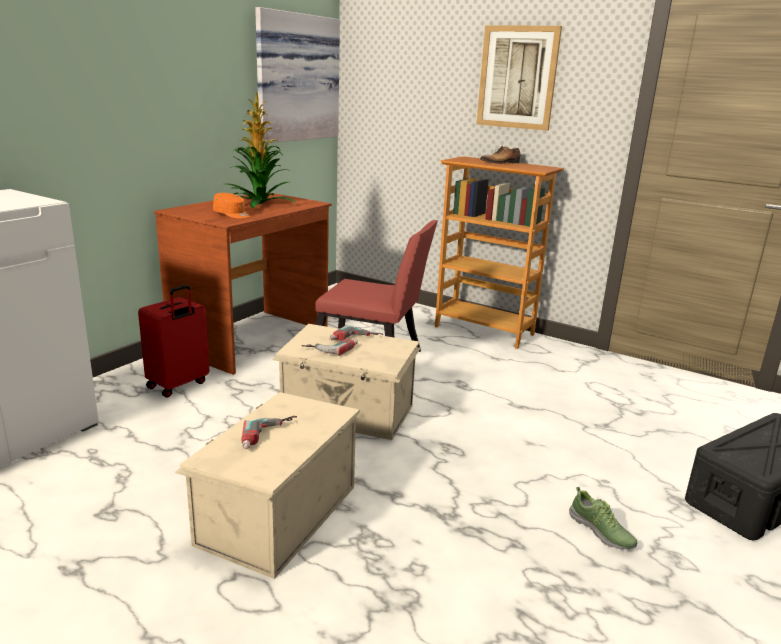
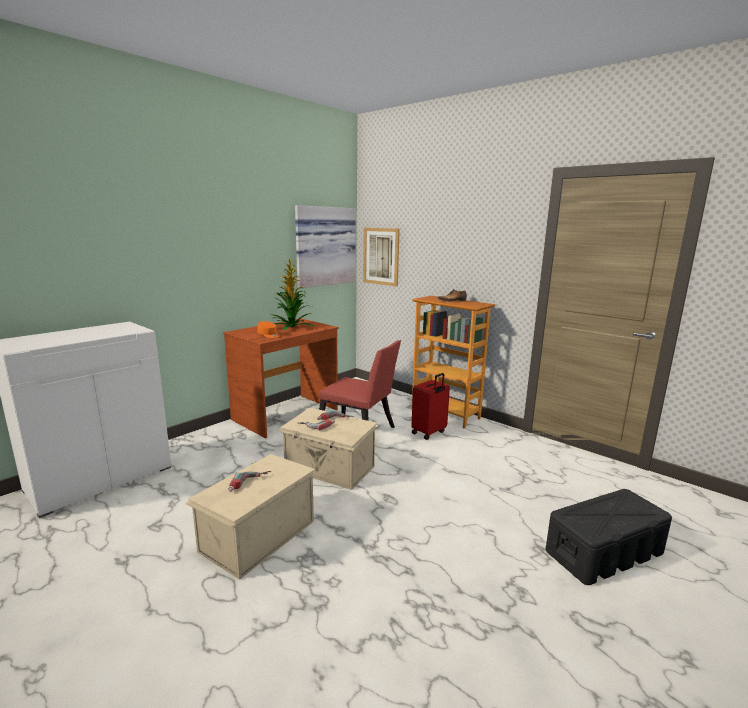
camera: 10 degrees right, 5 degrees down
red suitcase [138,285,210,397] -> red suitcase moved to [411,373,450,440]
picture [477,25,562,131] -> picture moved to [363,228,400,287]
shoe [569,487,637,550] -> none

